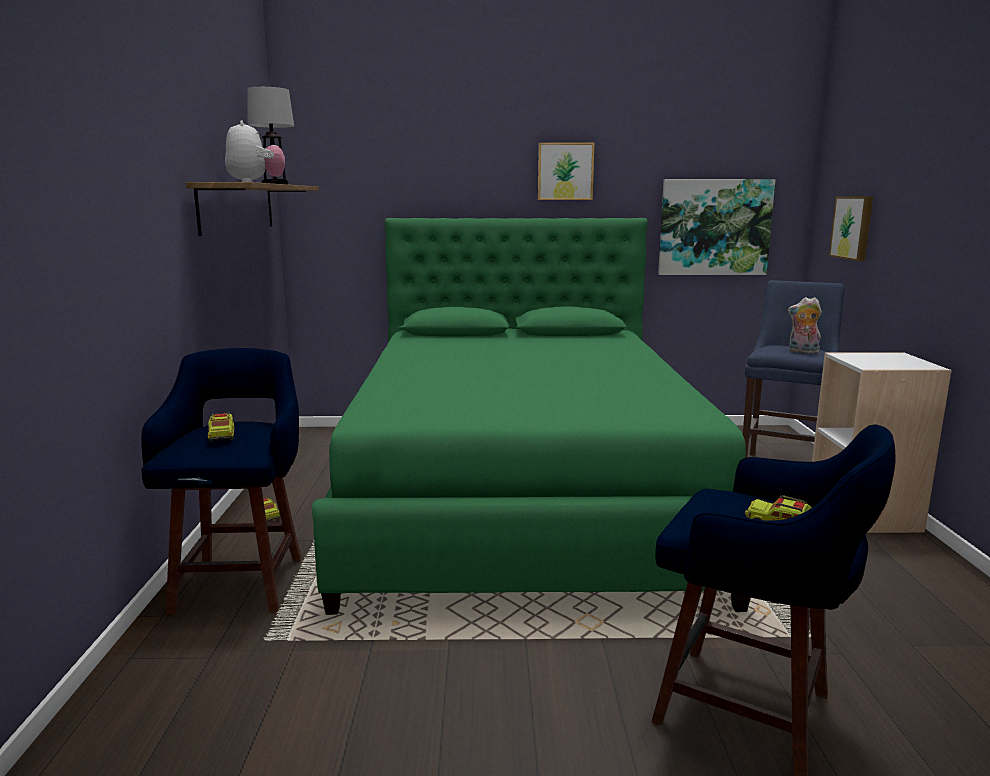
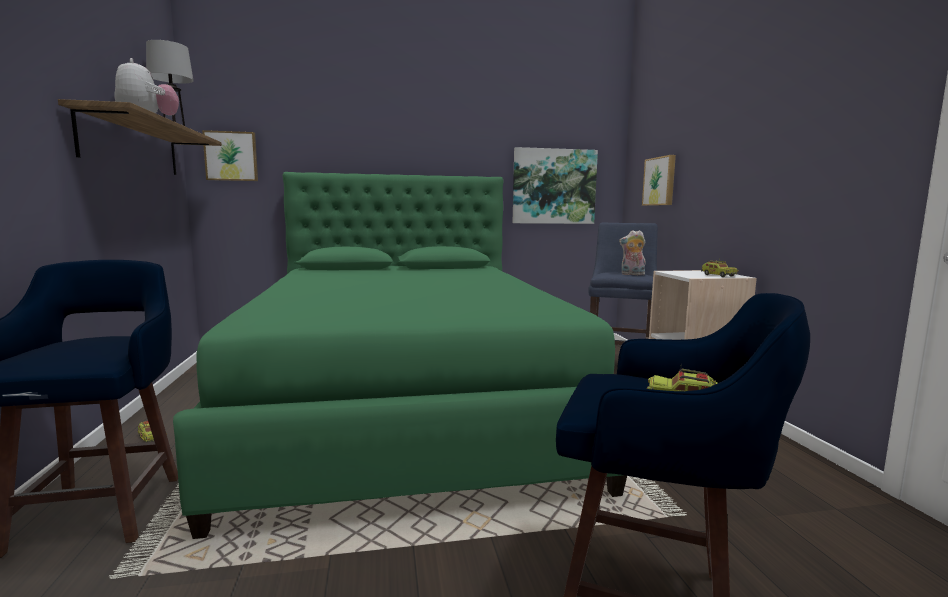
camera: 10 degrees left, 5 degrees down
toy truck [208,413,234,442] -> toy truck moved to [701,261,739,277]
picture [538,143,595,200] -> picture moved to [202,130,258,181]

